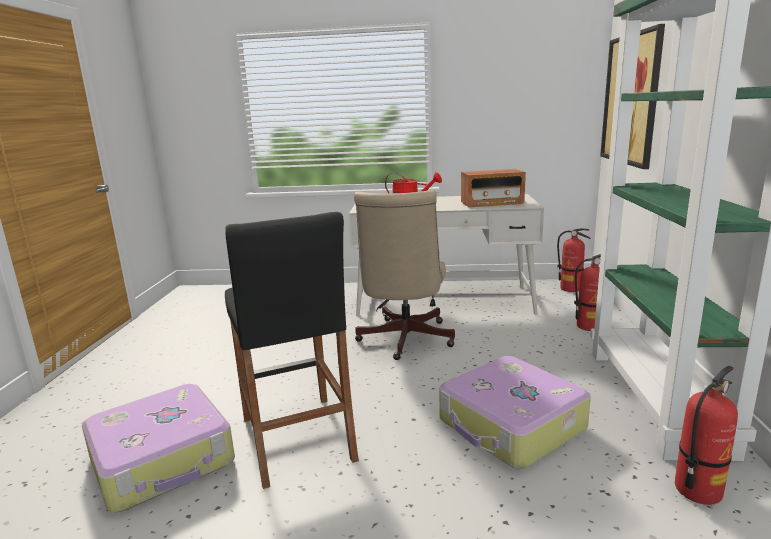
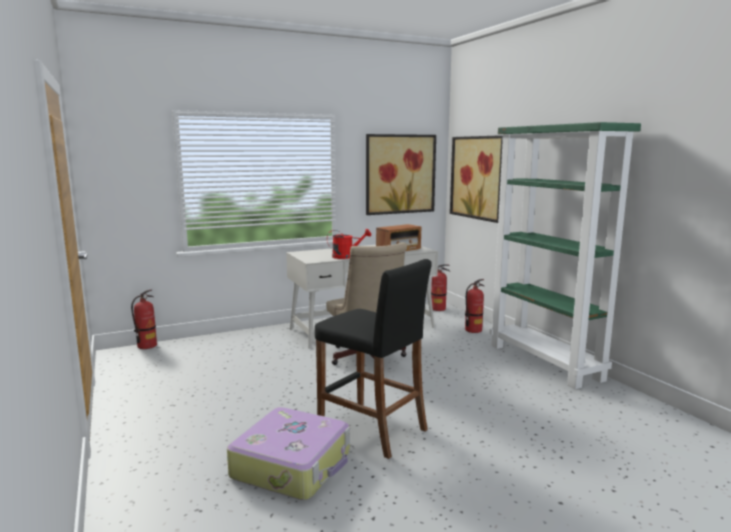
camera: 30 degrees left, 5 degrees down
suitcase [439,356,591,469] -> none
fire extinguisher [675,366,738,505] -> fire extinguisher moved to [131,289,157,349]
none -> picture [366,134,436,215]

